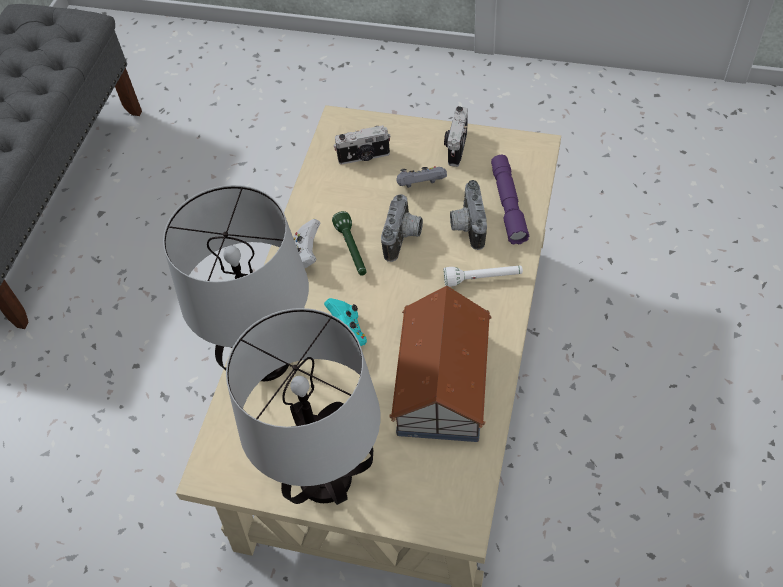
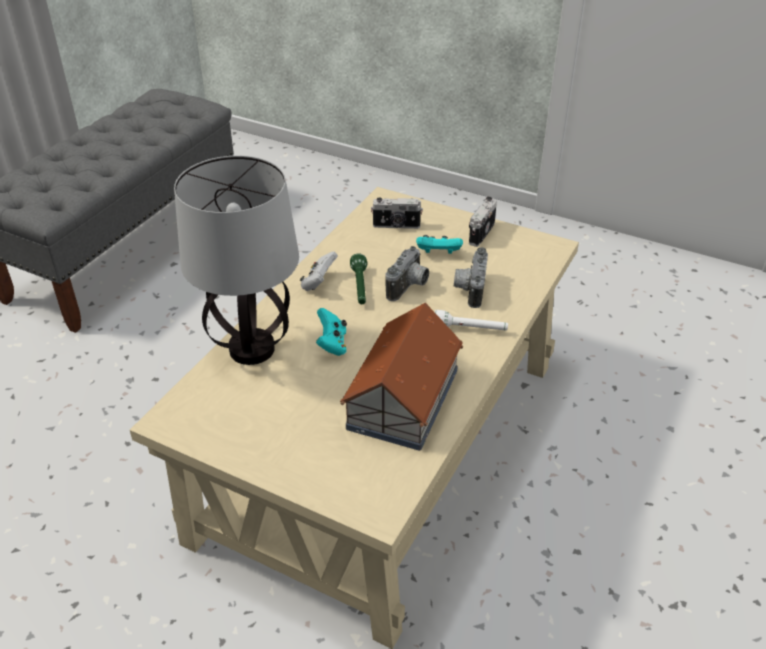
camera: 10 degrees right, 15 degrees down
table lamp [226,308,380,505] -> none
grey game controller [397,166,447,188] -> turquoise game controller [416,235,463,254]
purple flashlight [491,155,530,245] -> none

